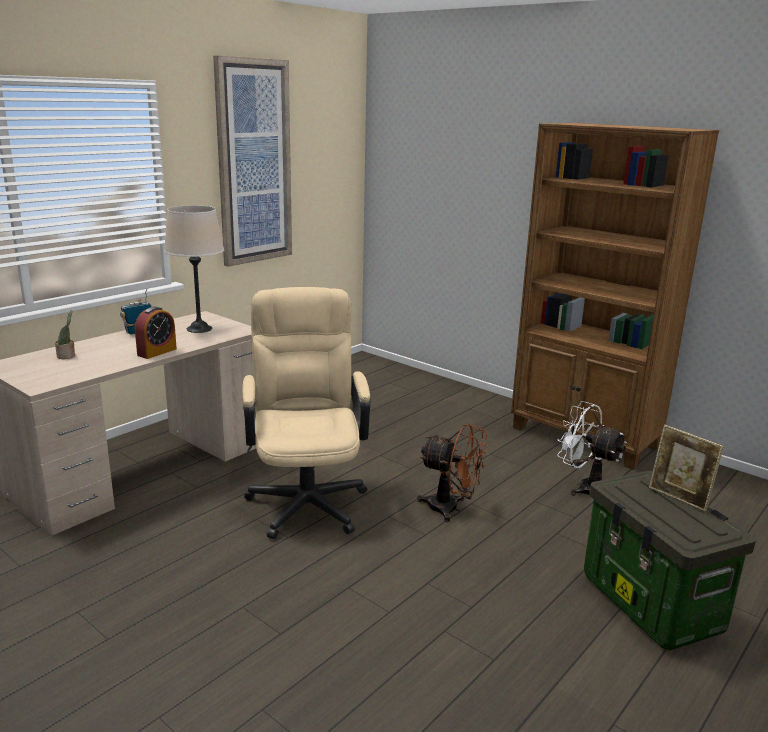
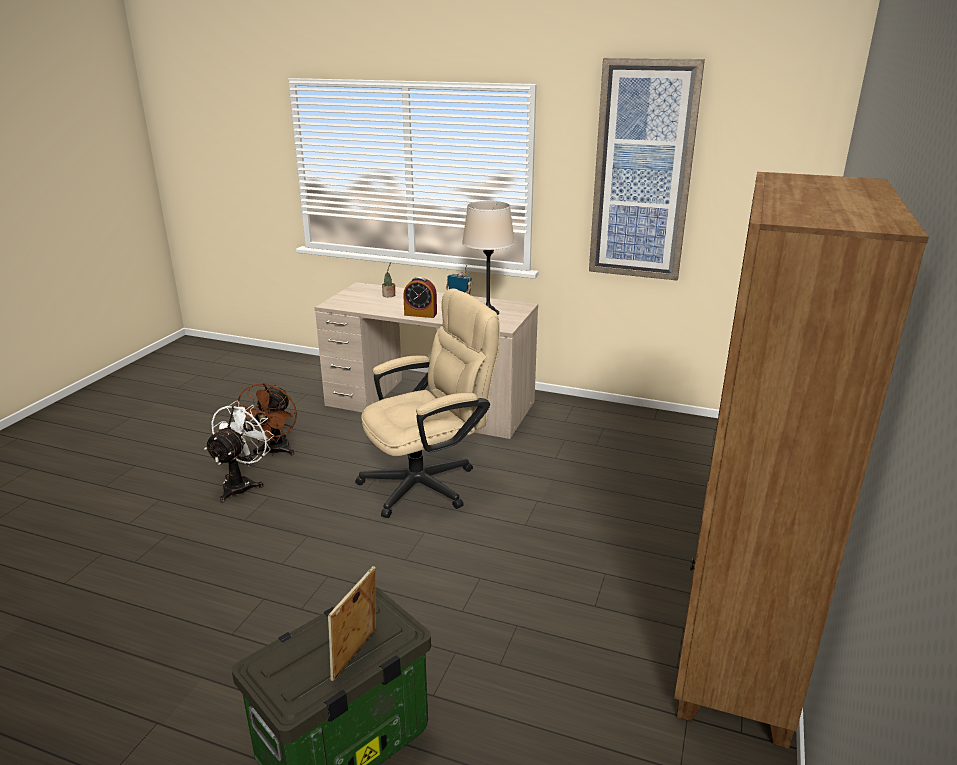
camera: 70 degrees right, 5 degrees up
brown fan [417,423,488,522] -> brown fan moved to [233,383,297,456]
white fan [557,401,627,496] -> white fan moved to [204,400,274,503]

